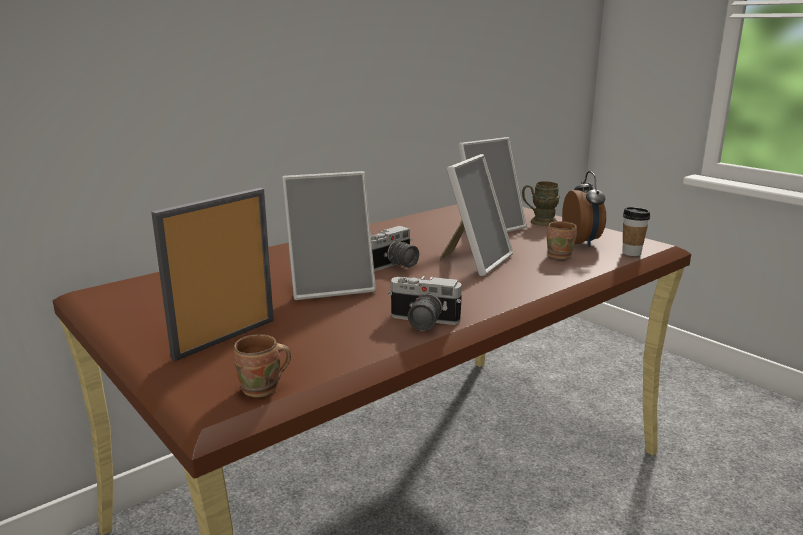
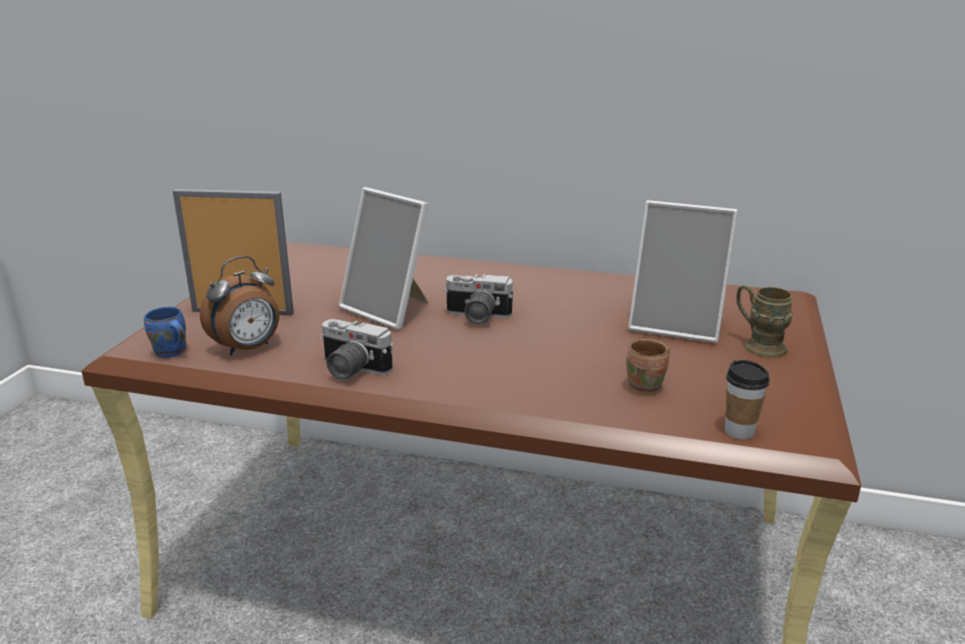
camera: 55 degrees right, 5 degrees up
brown mug [234,334,291,397] -> blue mug [144,307,186,358]
camera [388,276,462,331] -> camera turned 45 degrees counterclockwise [319,319,393,380]
picture frame [438,154,513,276] -> none
alarm clock [562,171,606,247] -> alarm clock moved to [200,256,279,356]

